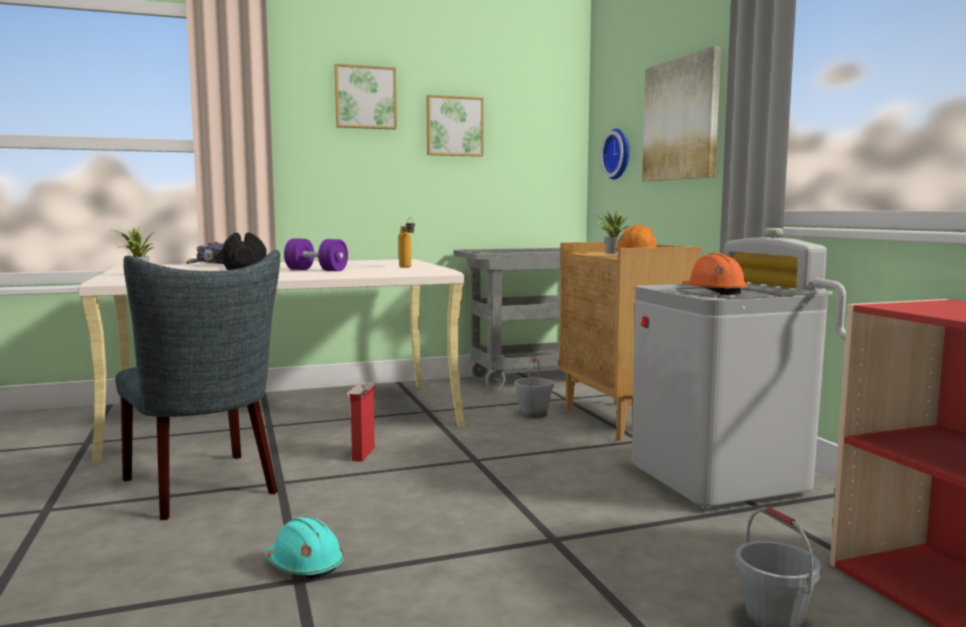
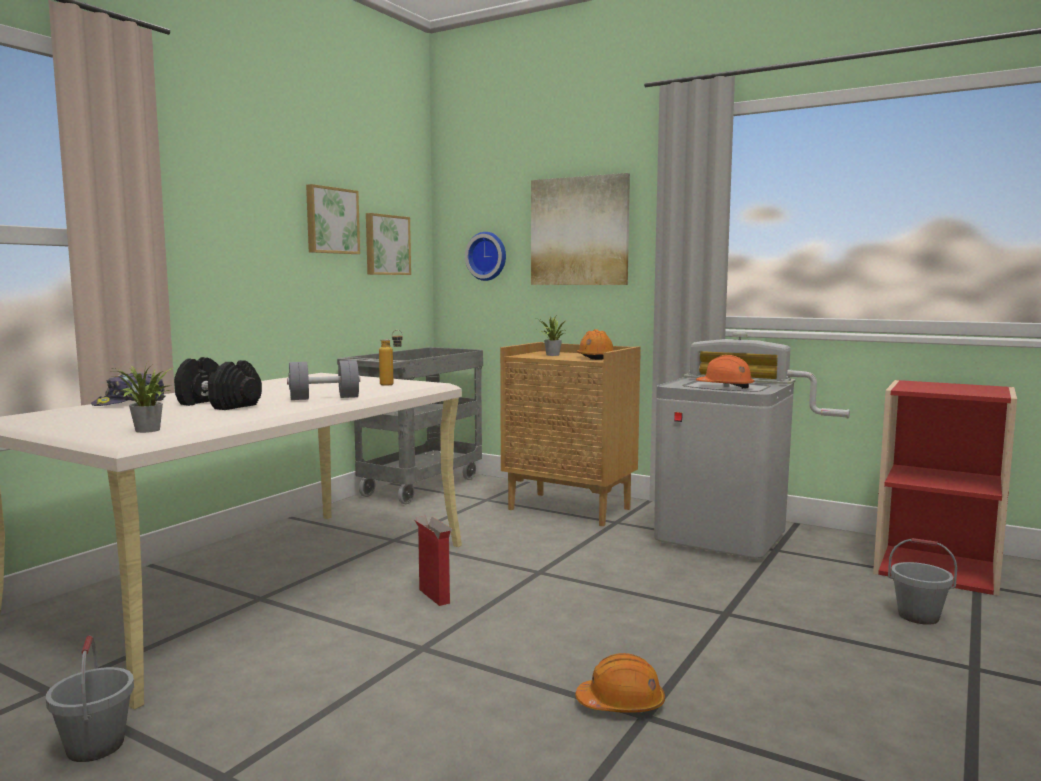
camera: 40 degrees left, 0 degrees up
grey chair [115,250,280,520] -> none
turquoise hard hat [265,516,344,579] -> orange hard hat [575,653,665,713]
purple dumbbell [284,238,348,271] -> grey dumbbell [287,360,360,400]
picture [335,64,397,129] -> picture moved to [366,213,411,275]
grey bucket [515,357,554,418] -> grey bucket moved to [46,636,134,762]

